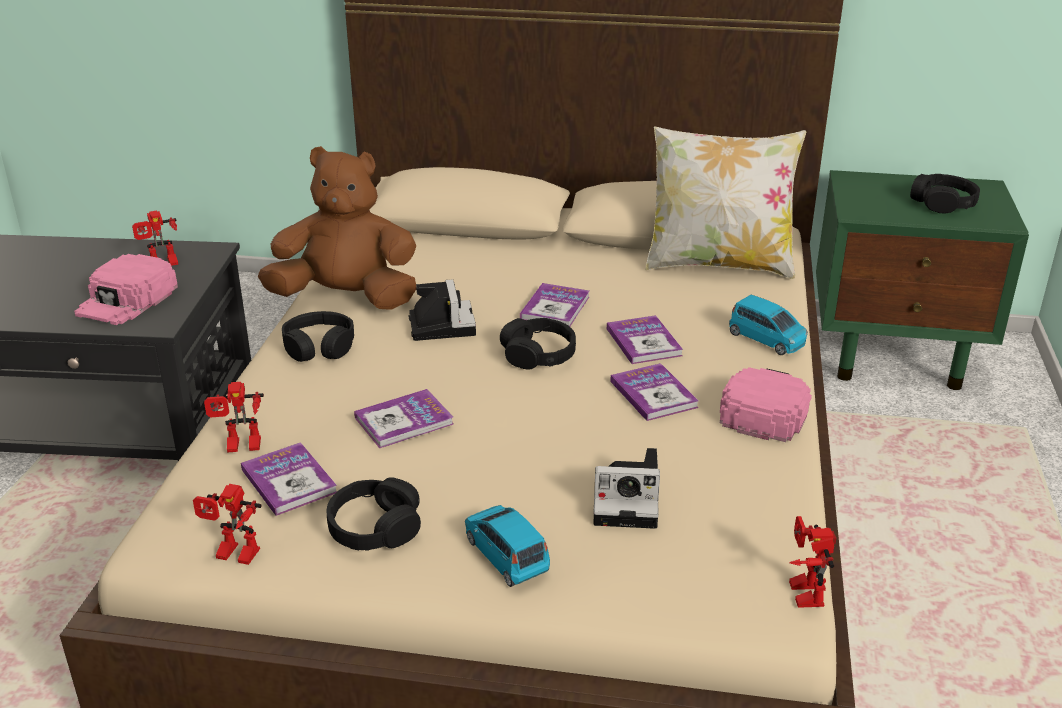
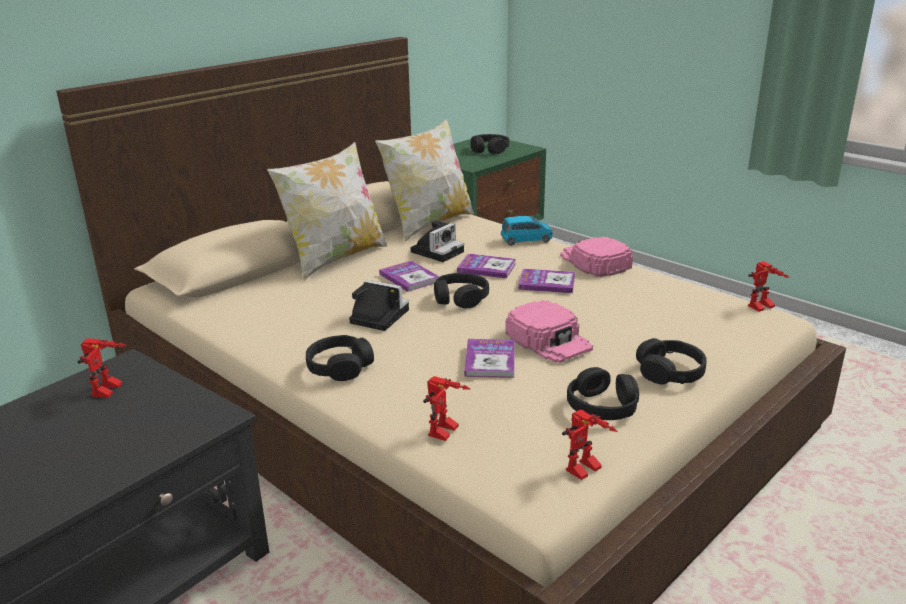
camera: 55 degrees left, 5 degrees down
pink cap [74,254,178,325] -> pink cap moved to [505,300,593,363]
book [241,442,337,516] -> none
brown plush toy [258,146,416,310] -> none
blue toy car [465,505,550,587] -> black headphones [636,338,707,384]
camera [593,448,660,529] -> camera moved to [411,220,464,262]
toy robot [789,516,836,608] -> toy robot turned 60 degrees counterclockwise [748,261,790,312]
none -> pillow [267,142,387,281]

